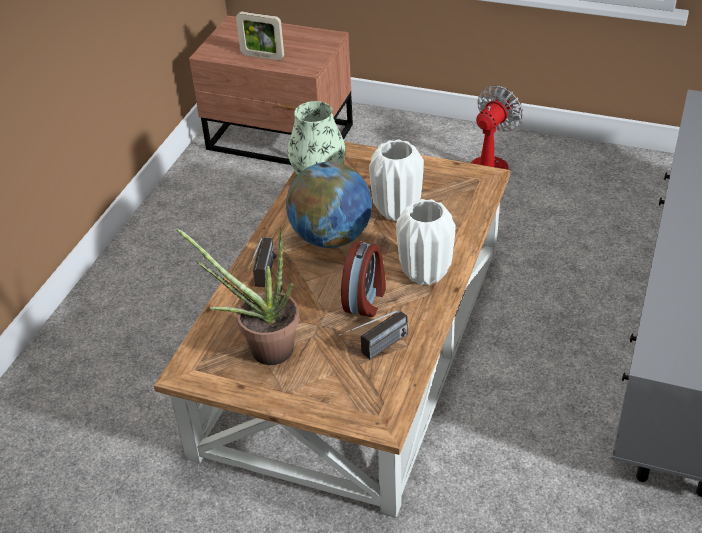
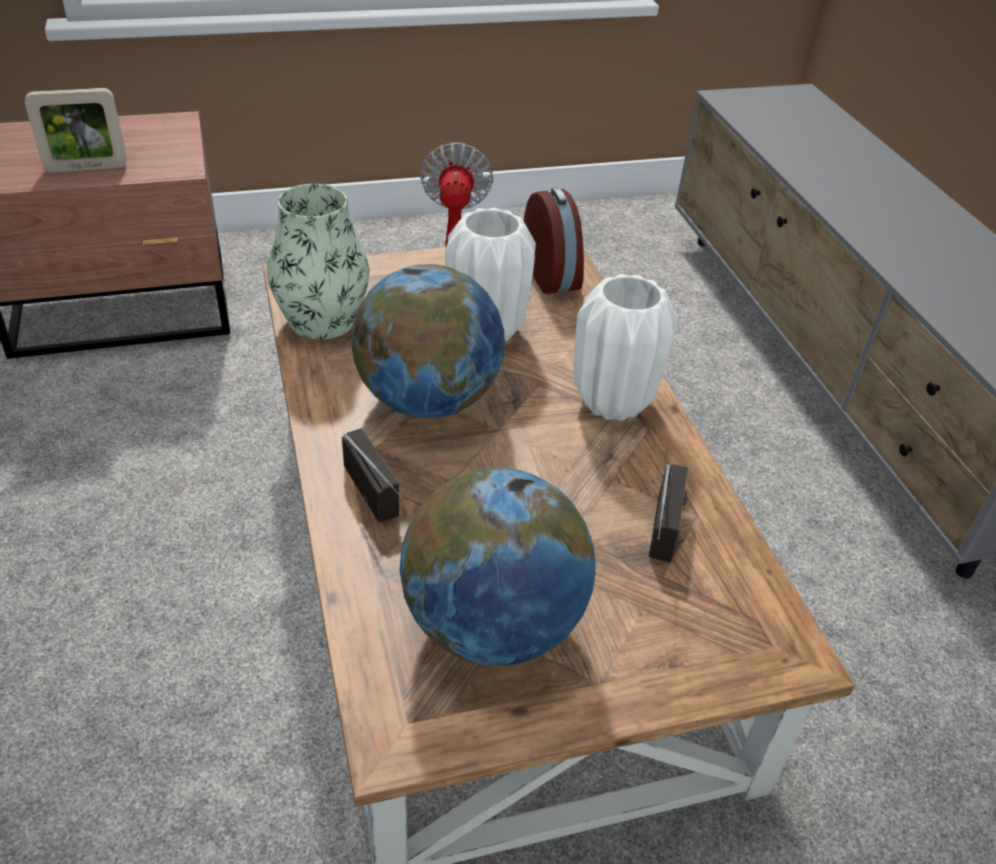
camera: 40 degrees left, 0 degrees up
potted plant [175,227,299,365] -> globe [400,468,596,666]
alarm clock [341,241,386,317] -> alarm clock moved to [524,187,584,294]

